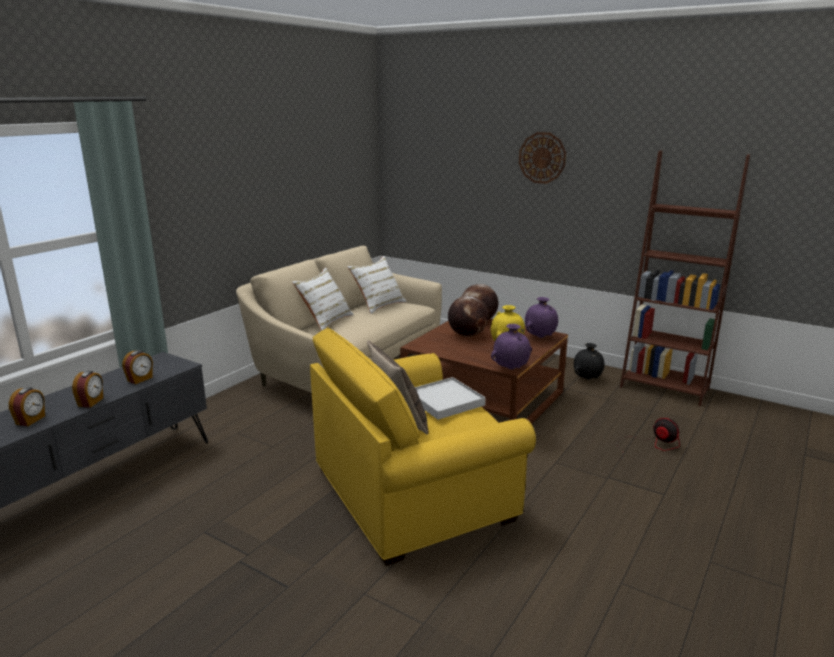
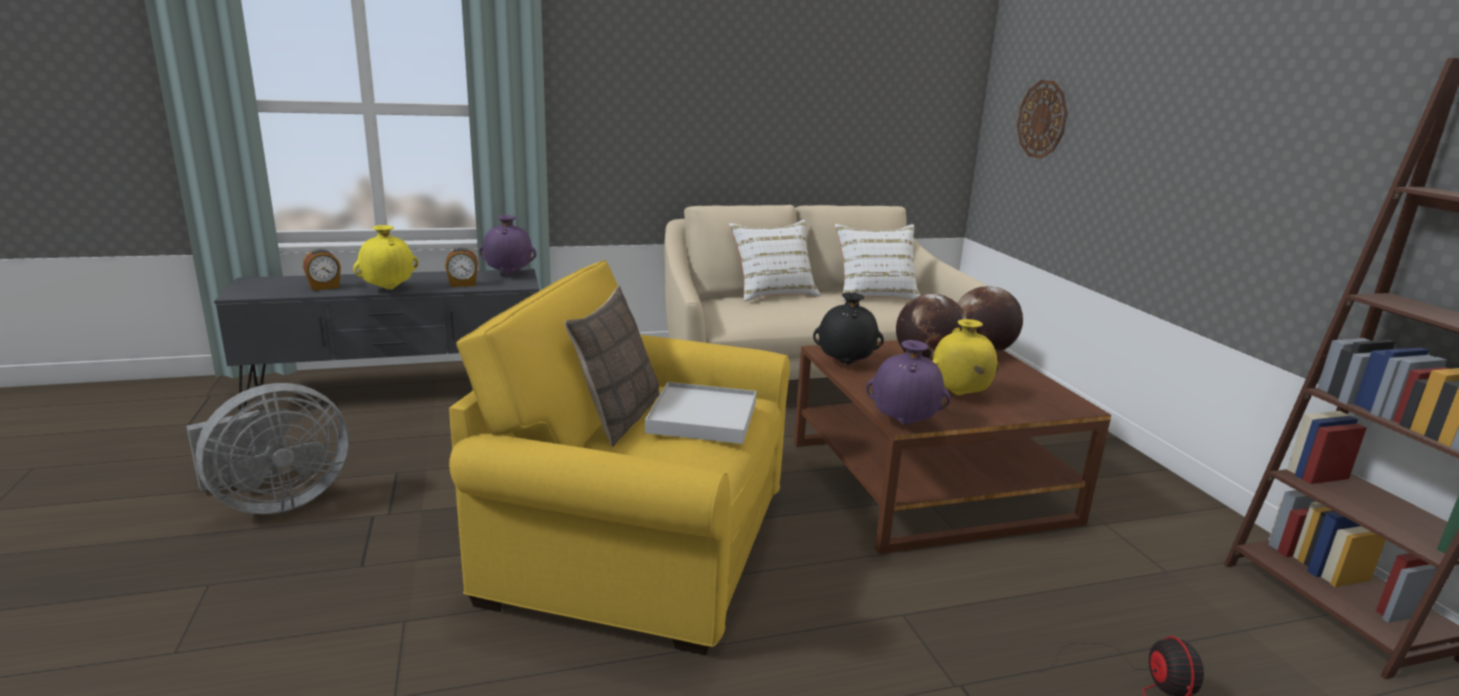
camera: 40 degrees right, 0 degrees up
alarm clock [72,371,103,408] -> yellow vase [353,225,418,290]
wall clock [519,132,566,184] -> wall clock moved to [1017,80,1068,159]
purple vase [525,297,558,338] -> purple vase moved to [479,215,536,275]
black vase [574,343,605,380] -> black vase moved to [813,292,884,365]
none -> grey fan [186,383,349,514]

